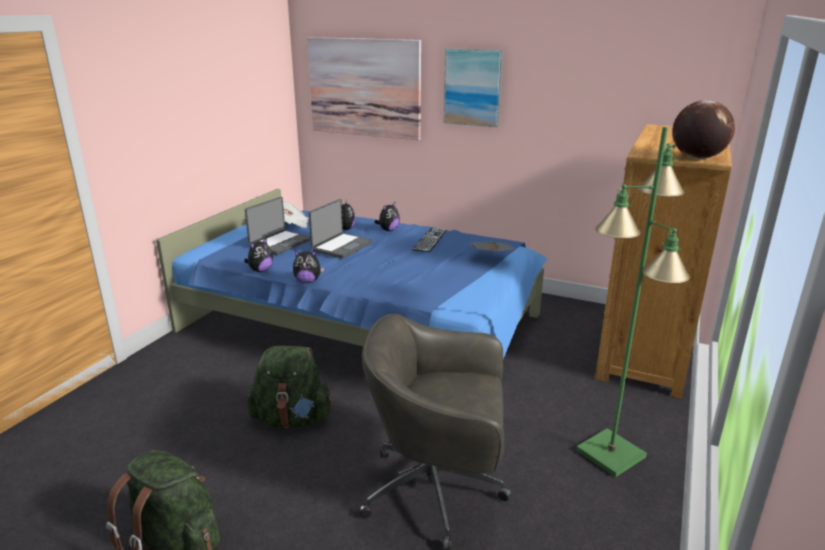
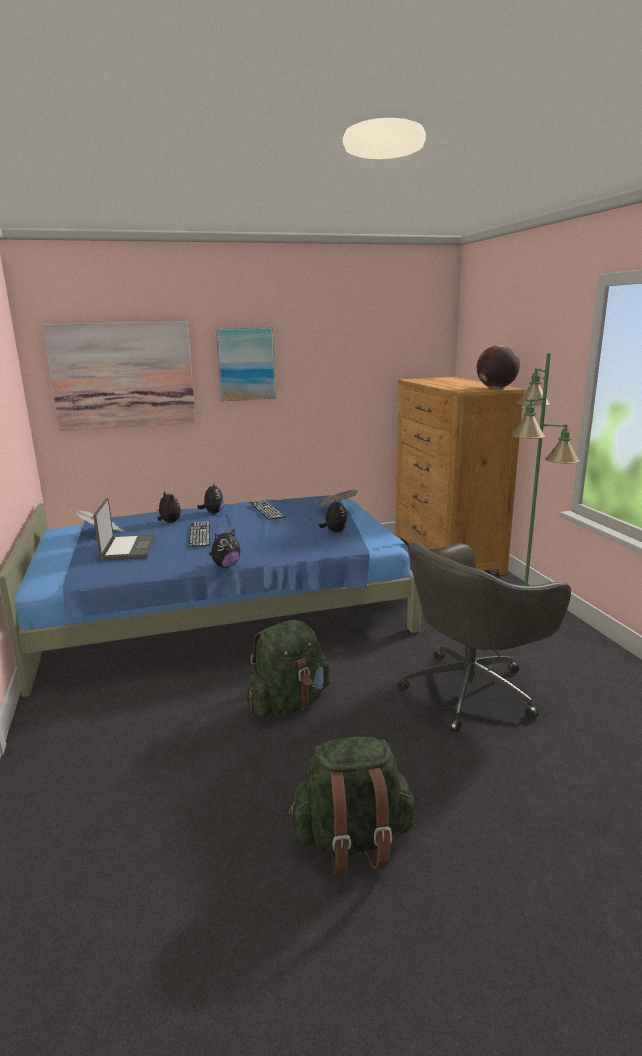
camera: 40 degrees left, 5 degrees down
plush toy [244,238,273,272] -> plush toy moved to [319,499,347,533]
laptop [308,199,372,259] -> keyboard [189,521,210,547]

